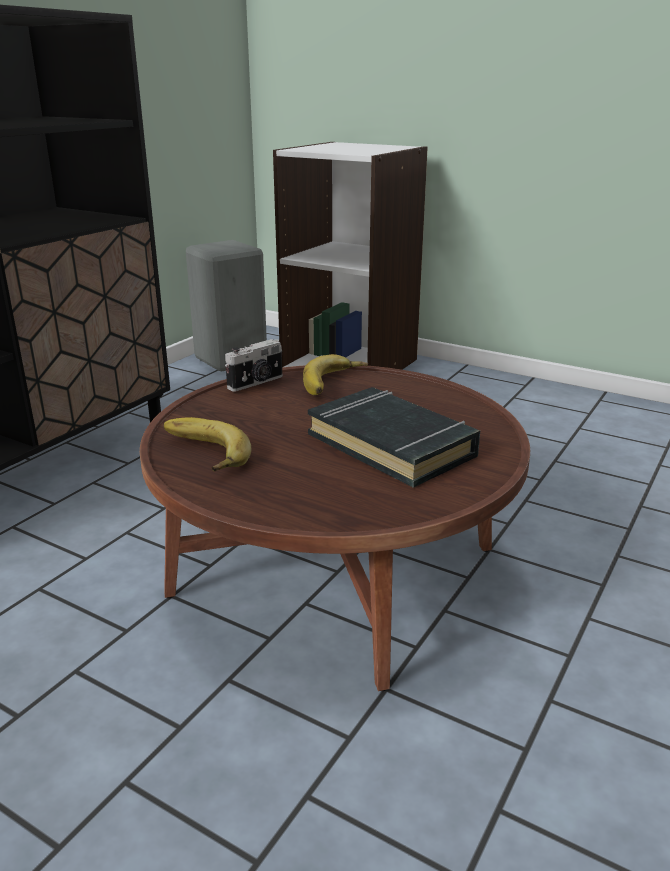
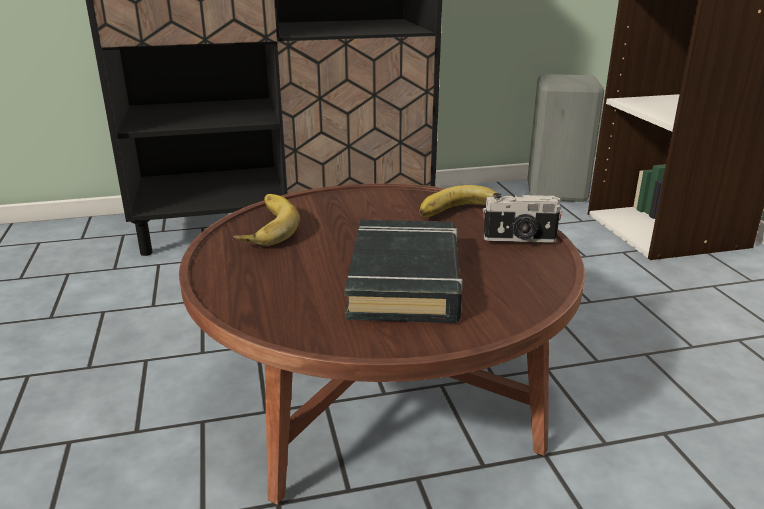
camera: 45 degrees right, 0 degrees up
camera [225,339,282,392] -> camera moved to [483,193,563,242]

